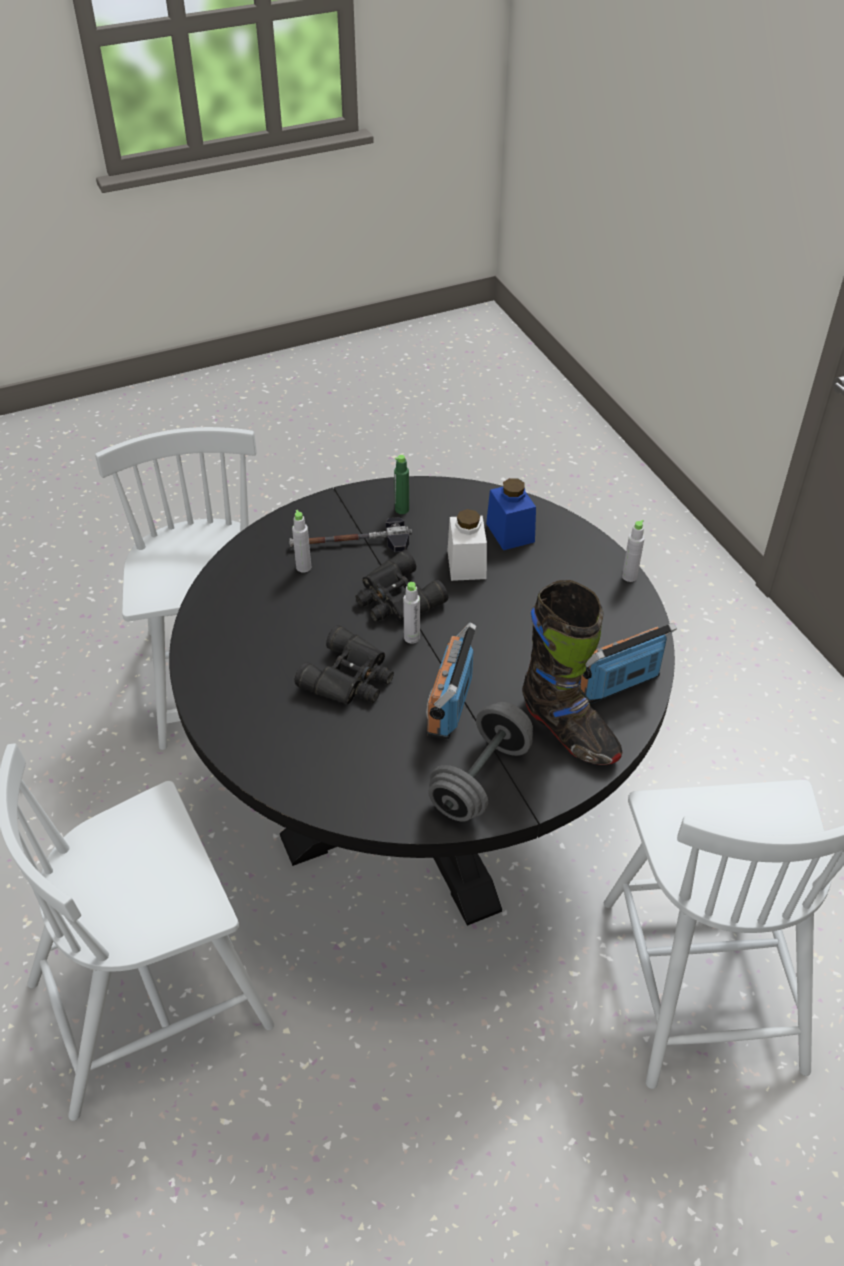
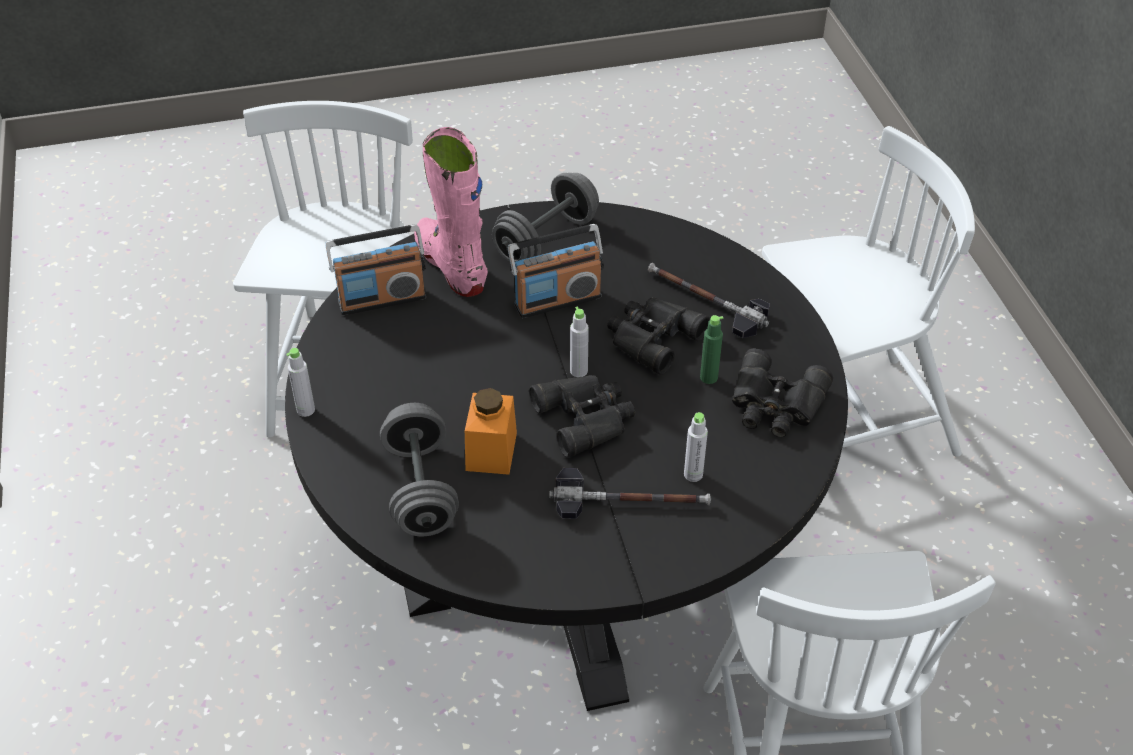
camera: 170 degrees left, 0 degrees up
green bottle [394,455,409,514] -> green bottle moved to [700,315,723,384]
radio [426,622,476,740] -> radio turned 45 degrees clockwise [508,224,604,318]
white jar [447,509,487,581] -> orange jar [465,388,517,475]
blue jar [486,478,536,550] -> grey dumbbell [380,403,459,536]
black boot [522,580,623,765] -> pink boot [414,127,488,297]
none -> hammer [648,263,770,338]
none -> black binoculars [732,348,833,438]

